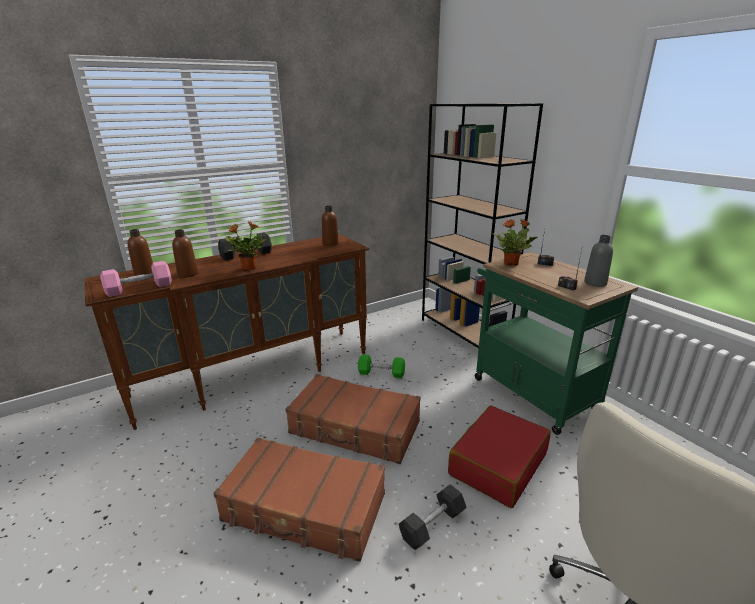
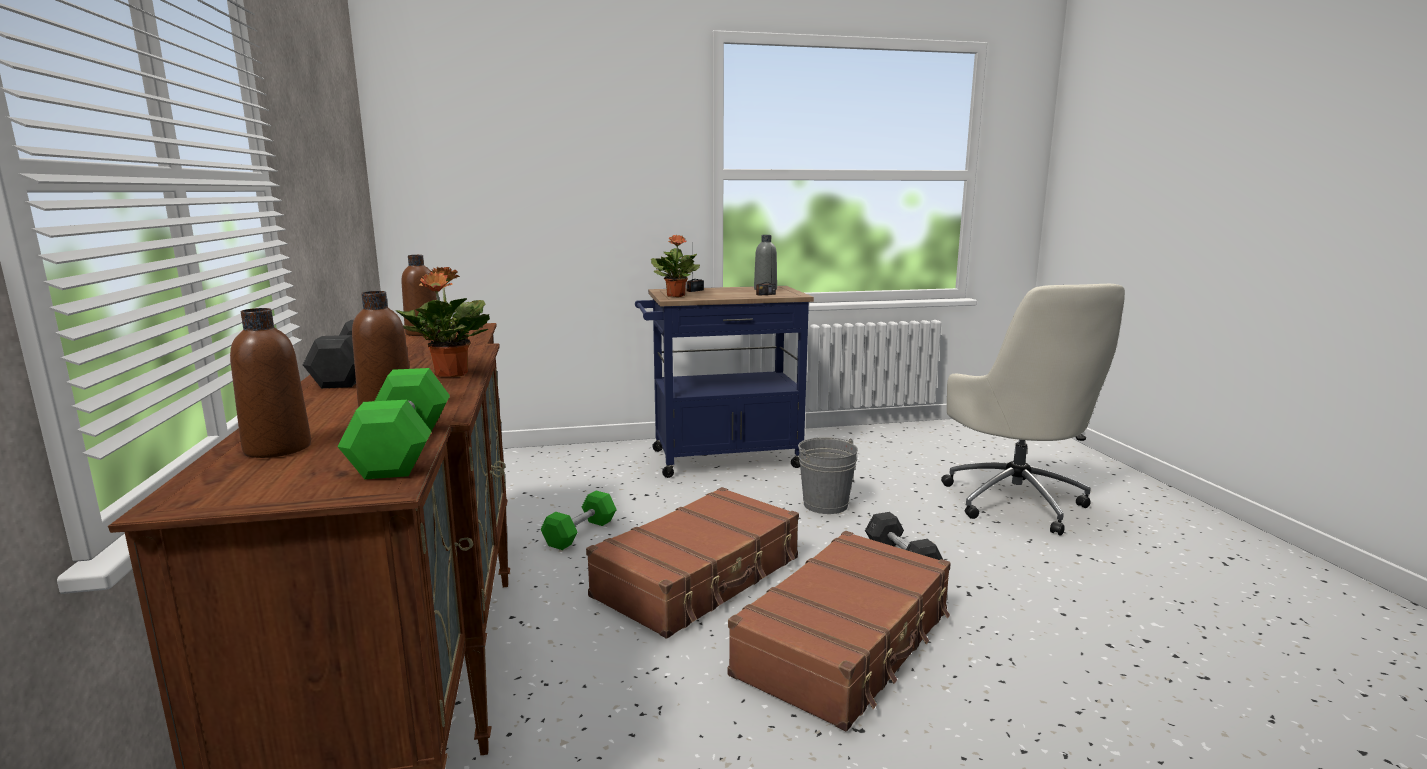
camera: 70 degrees left, 10 degrees down
pink dumbbell [100,261,172,297] -> green dumbbell [338,368,450,479]
beige bookcase [422,103,543,348] -> none
red suitcase [448,406,551,508] -> grey bucket [798,437,858,514]
green cart [475,252,638,435] -> blue cart [635,286,814,478]

